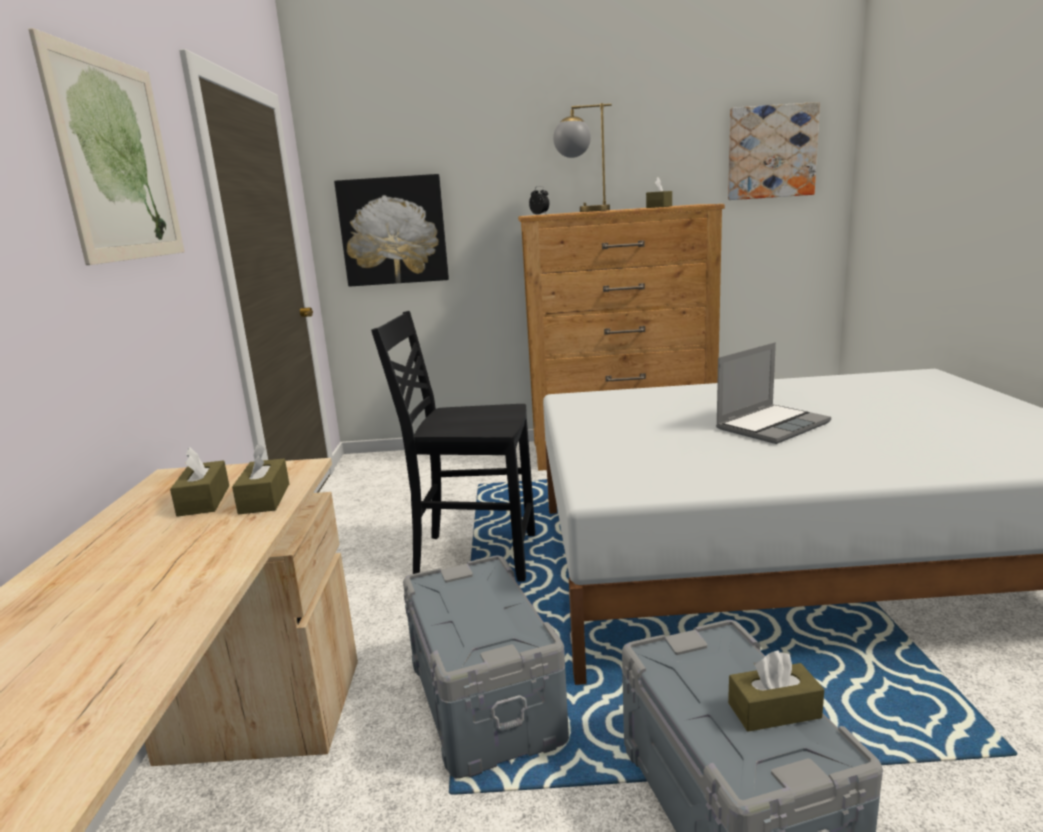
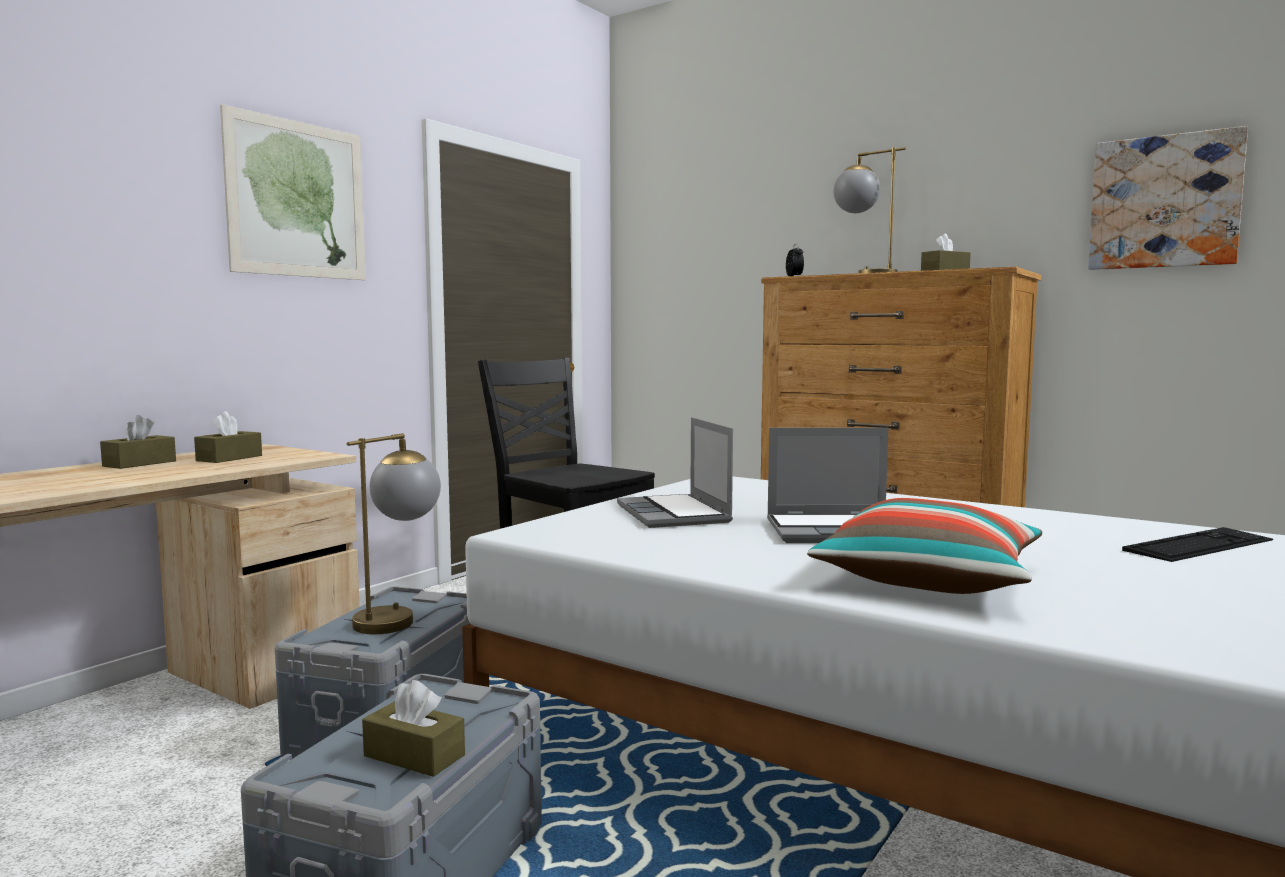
camera: 35 degrees right, 10 degrees down
brown tissue box [232,444,289,514] -> brown tissue box moved to [100,415,176,469]
picture [334,174,449,287] -> none
none -> table lamp [347,433,441,634]
none -> laptop [617,417,733,528]
none -> pillow [807,498,1042,594]
none -> keyboard [1122,527,1273,562]

